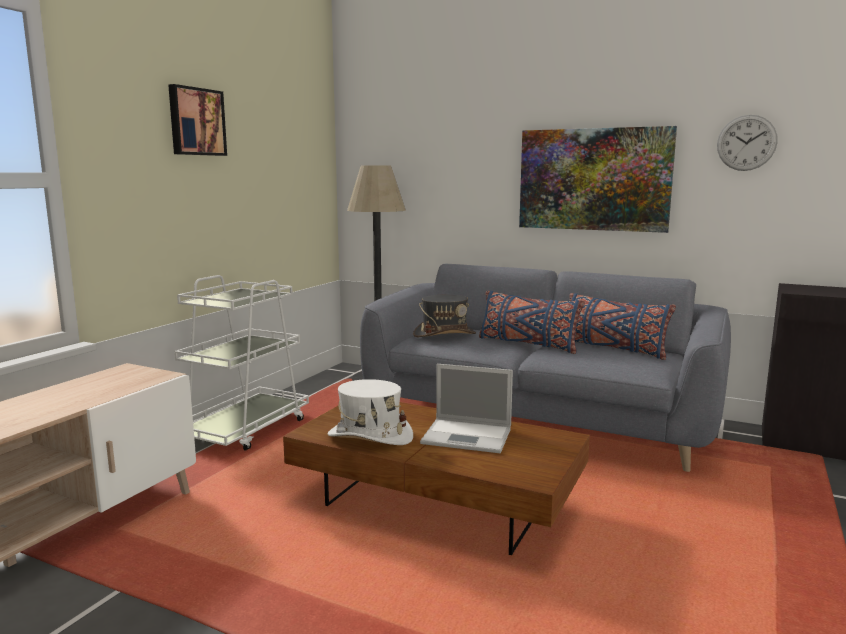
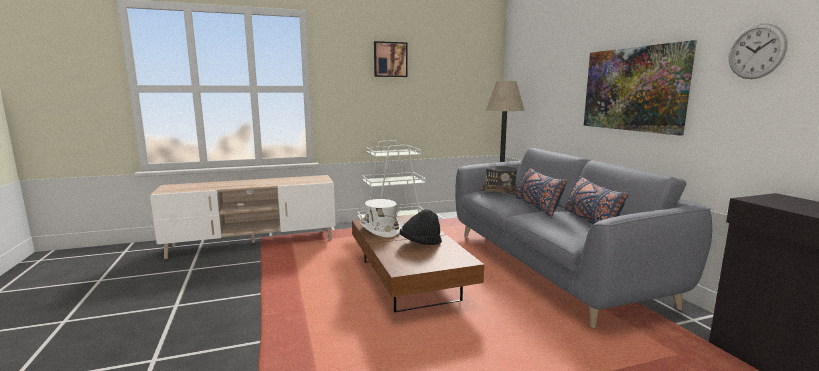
camera: 45 degrees right, 0 degrees up
laptop [420,364,513,453] -> black hat [400,209,442,245]

